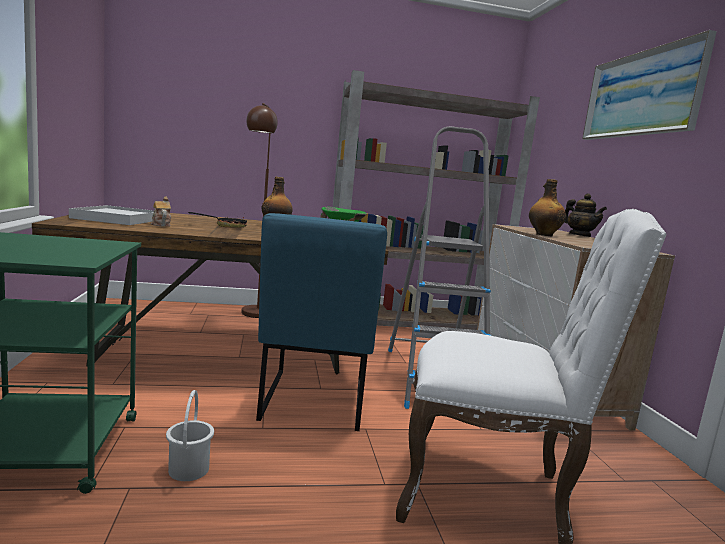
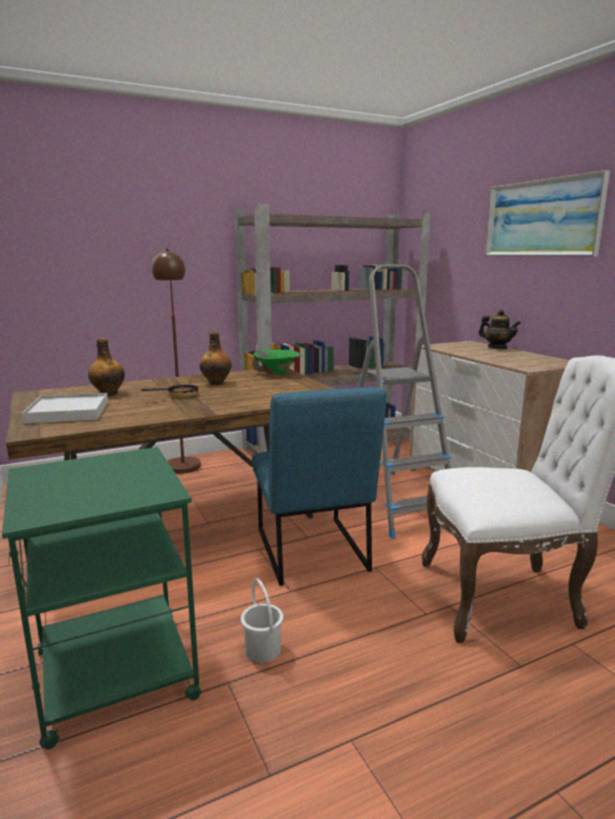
camera: 15 degrees left, 5 degrees up
teapot [151,197,171,227] -> none
bottle [529,179,566,236] -> bottle moved to [88,338,125,396]

